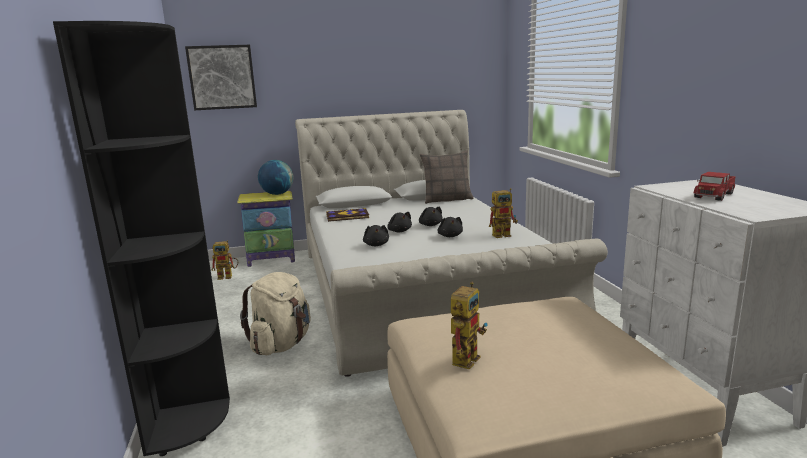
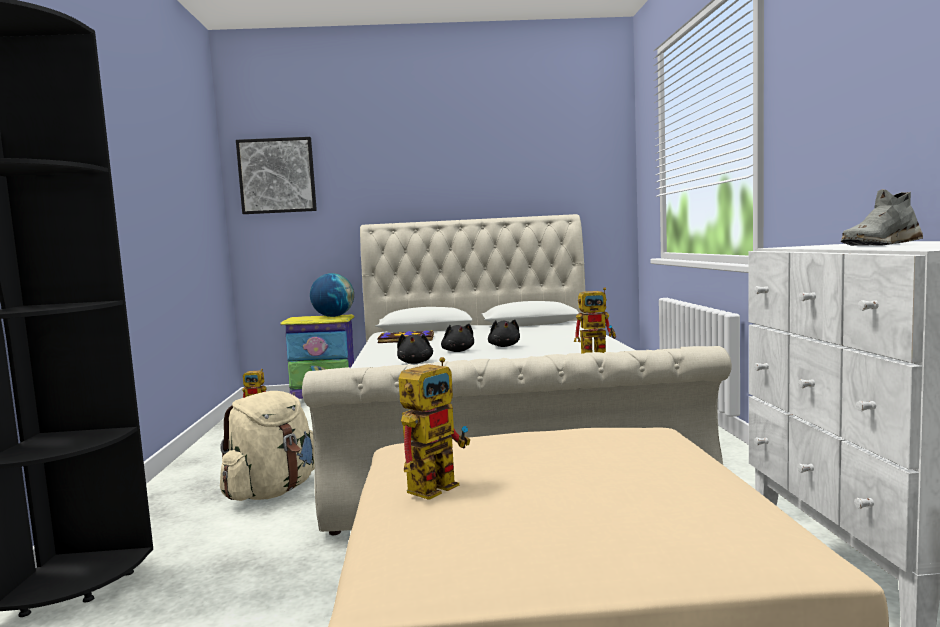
camera: 10 degrees right, 10 degrees down
pillow [420,150,474,204] -> none
black plush toy [437,217,463,237] -> none
toy truck [694,172,736,201] -> grey shoe [841,189,923,246]

